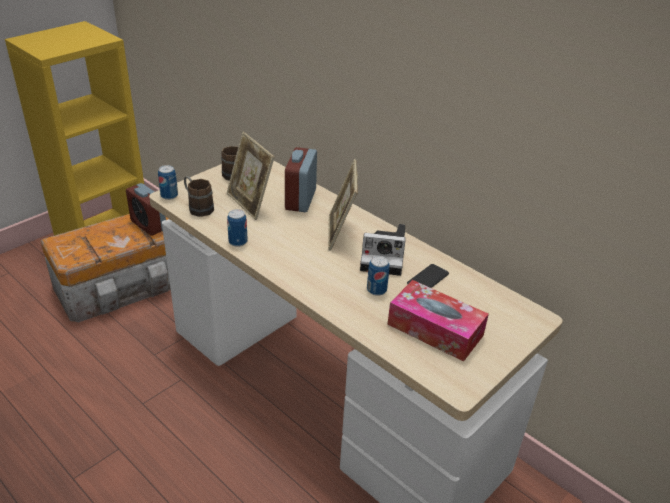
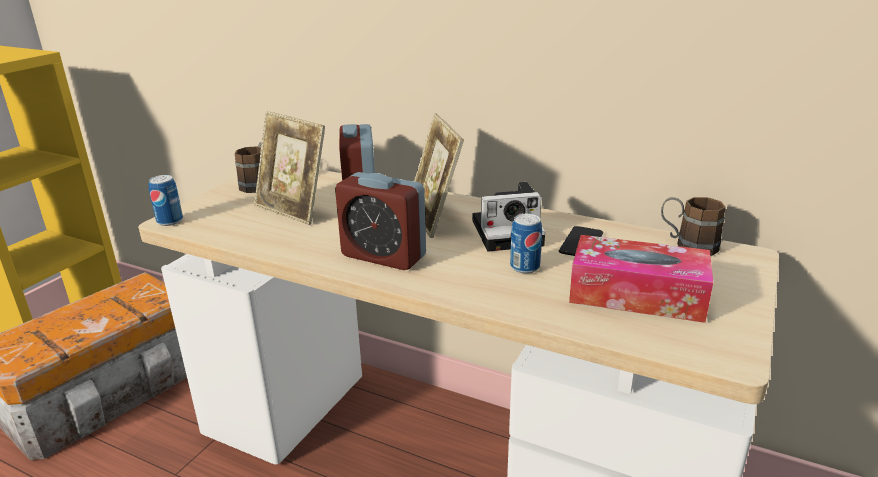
camera: 15 degrees left, 10 degrees down
alarm clock [126,183,166,235] -> alarm clock moved to [335,172,426,270]
brown mug [184,176,214,217] -> brown mug moved to [661,197,726,256]
can [227,209,248,247] -> none

